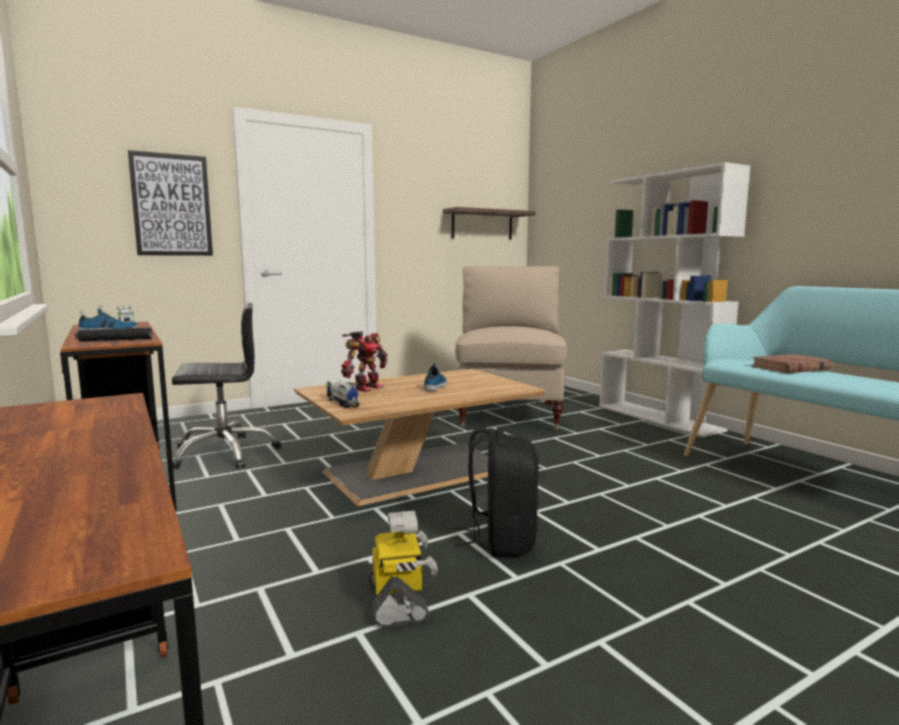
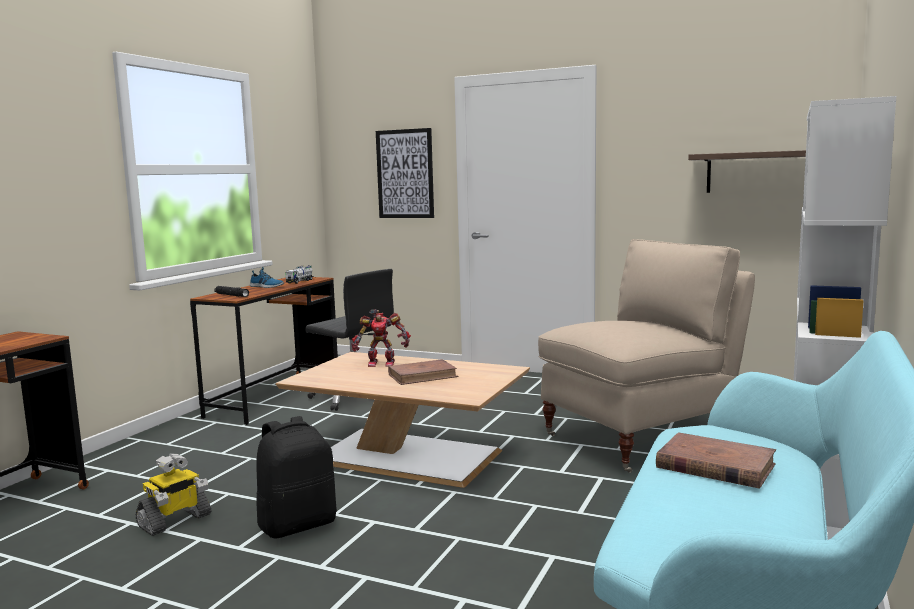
camera: 55 degrees right, 0 degrees up
toy truck [326,379,360,408] -> none
shoe [423,363,447,391] -> brown book [388,359,458,385]

